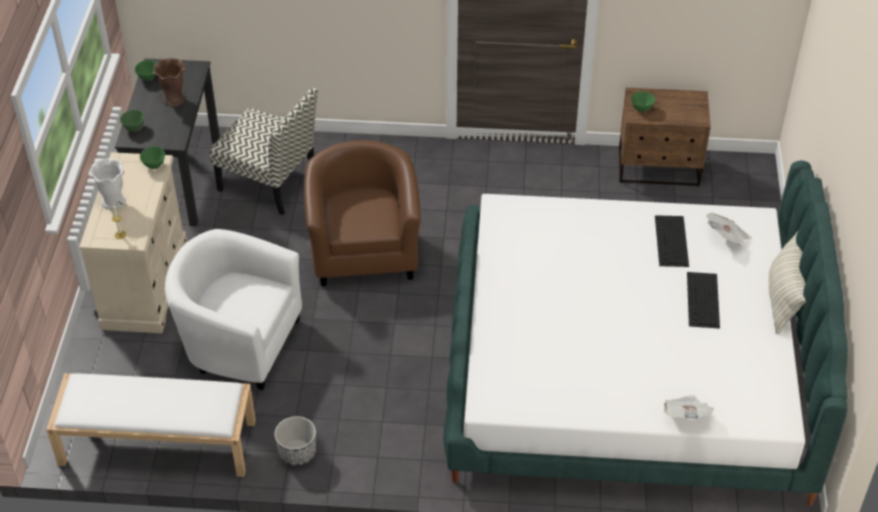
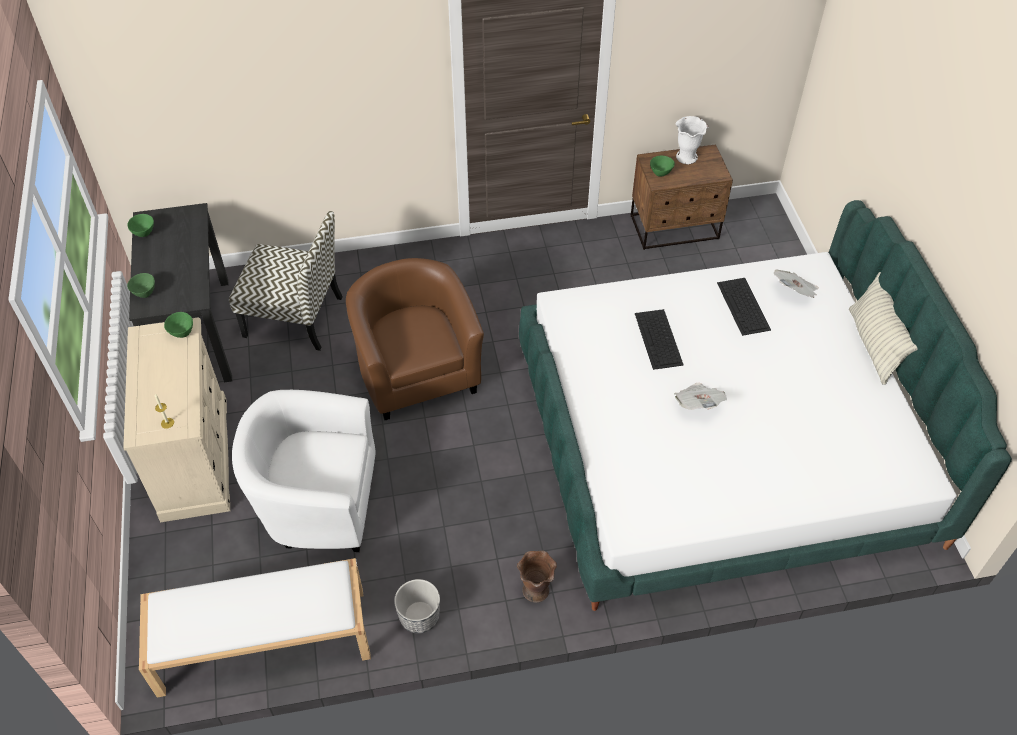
camera: 15 degrees left, 5 degrees up
white vase [89,158,125,210] -> white vase moved to [676,116,709,164]
brown vase [153,58,186,106] -> brown vase moved to [517,550,557,603]
newspaper [664,395,714,420] -> newspaper moved to [674,383,727,410]
keyboard [687,272,720,329] -> keyboard moved to [635,309,684,370]

